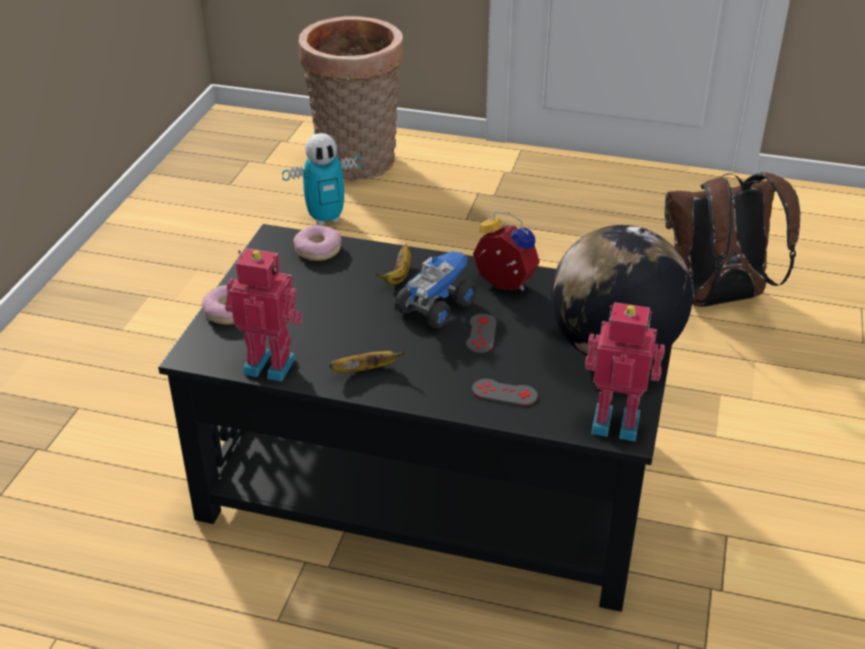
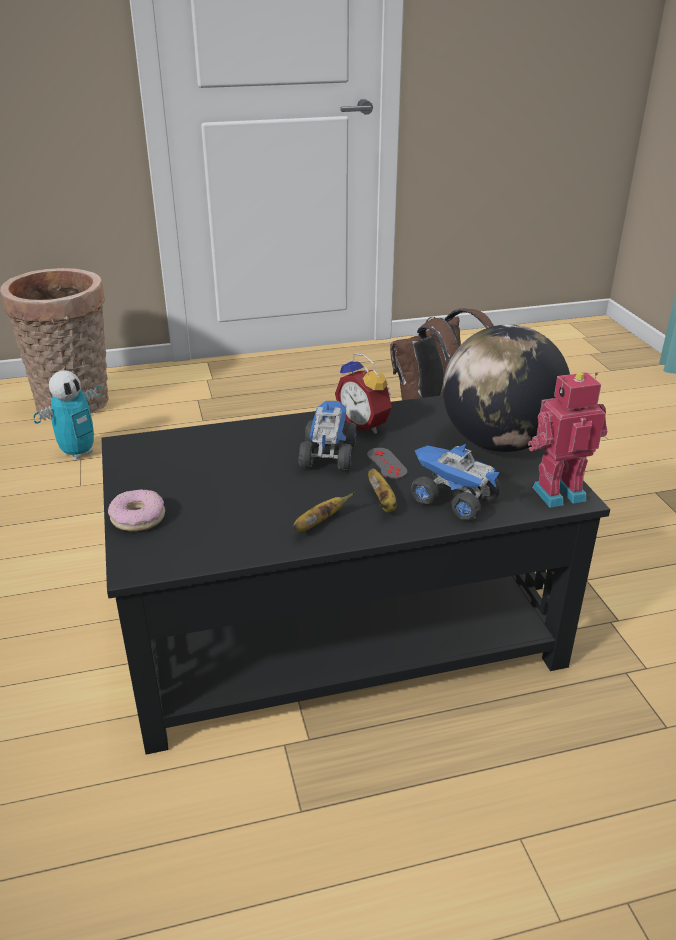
camera: 30 degrees left, 5 degrees down
toy robot [225,248,303,382] -> none
donut [294,225,342,261] -> none
banana [376,244,411,285] -> banana moved to [368,468,397,513]
grey game controller [472,379,538,406] -> toy truck [411,444,501,521]
alarm clock [473,211,540,291] -> alarm clock turned 135 degrees counterclockwise [335,353,392,434]

